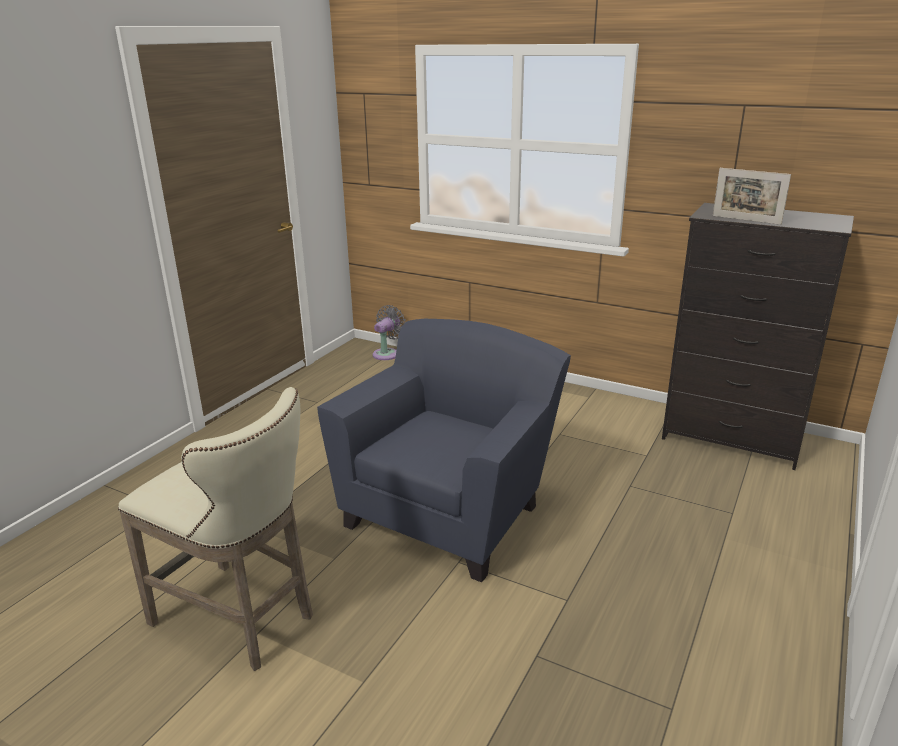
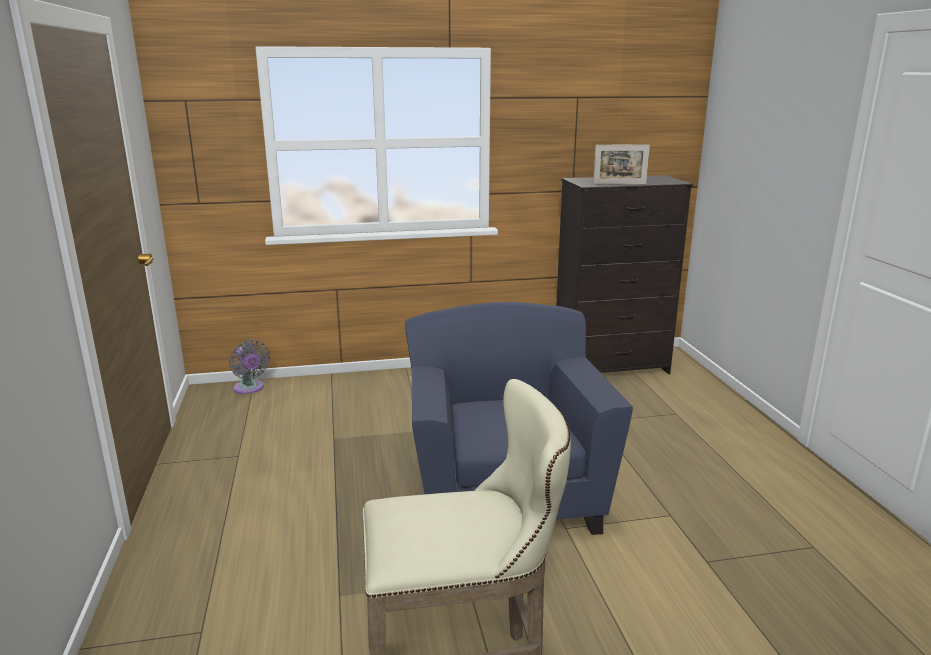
camera: 40 degrees left, 5 degrees down
grey fan [373,305,406,360] -> grey fan turned 150 degrees clockwise [229,340,270,394]

